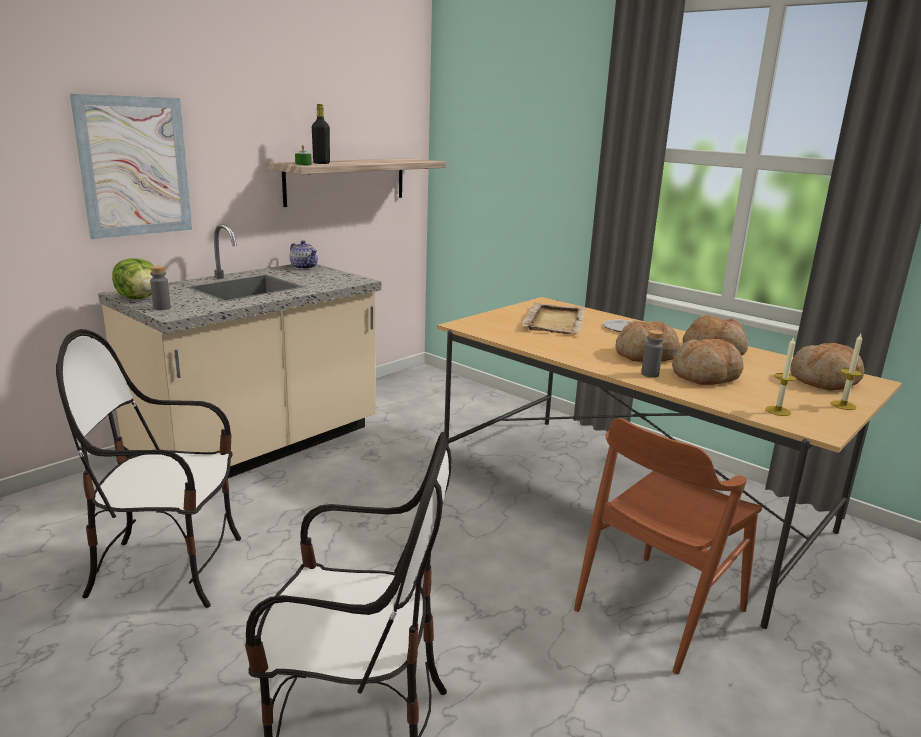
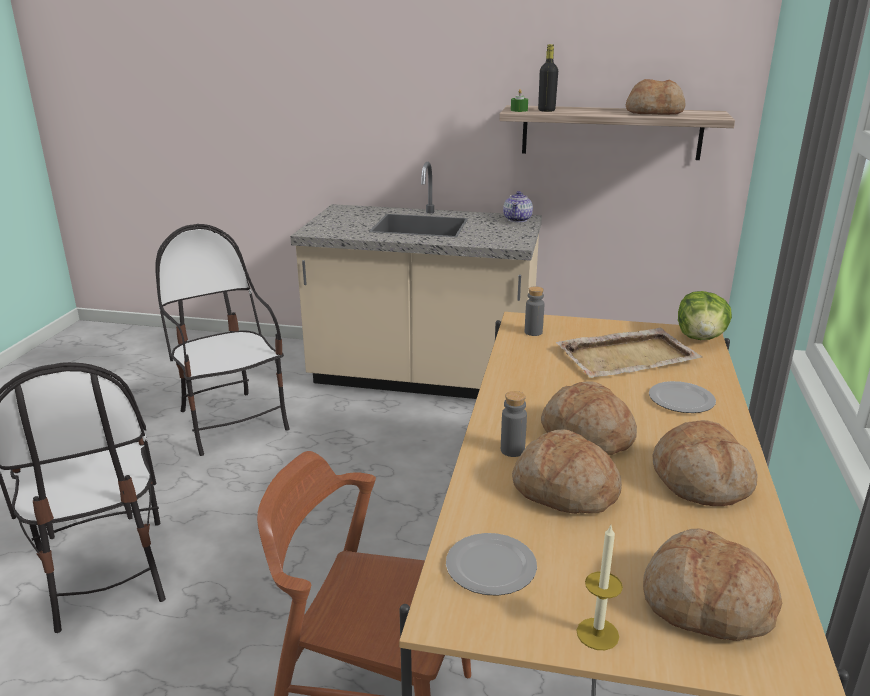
camera: 60 degrees right, 5 degrees up
picture [70,94,192,239] -> none
lettuce [112,258,154,299] -> lettuce moved to [678,291,732,340]
grey bottle [150,266,171,310] -> grey bottle moved to [525,286,545,336]
candle [765,337,797,416] -> plate [446,533,537,596]
none -> bread [626,79,686,115]

